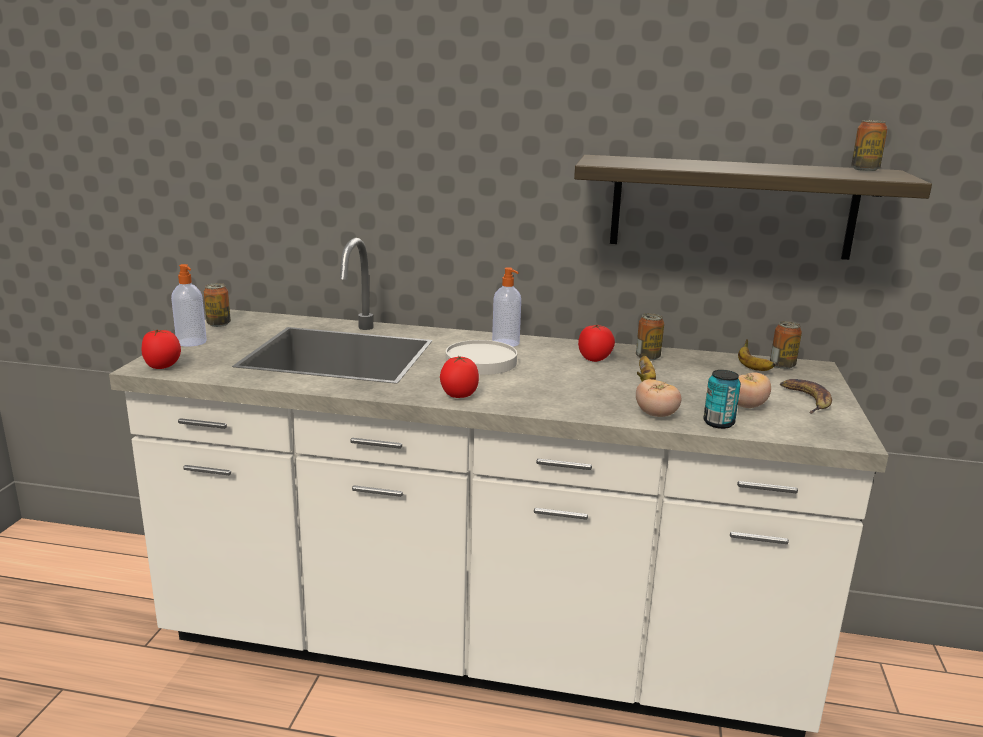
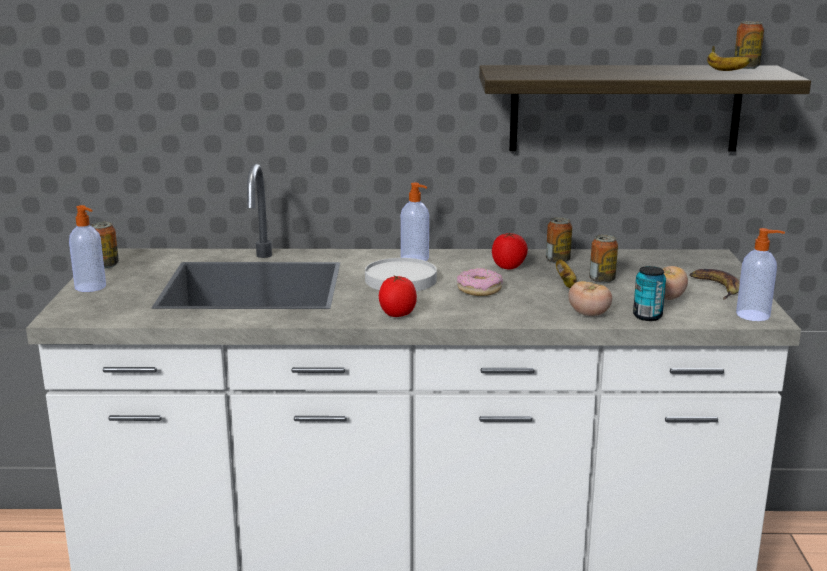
camera: 10 degrees left, 0 degrees up
tomato [141,330,181,369] -> none
banana [738,339,776,371] -> banana moved to [707,46,751,71]
can [770,321,802,369] -> can moved to [589,234,618,283]
none -> donut [457,268,503,296]
none -> soap dispenser [736,228,785,321]

